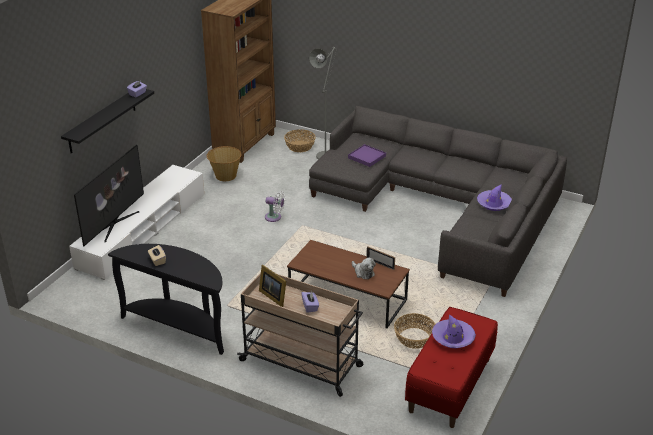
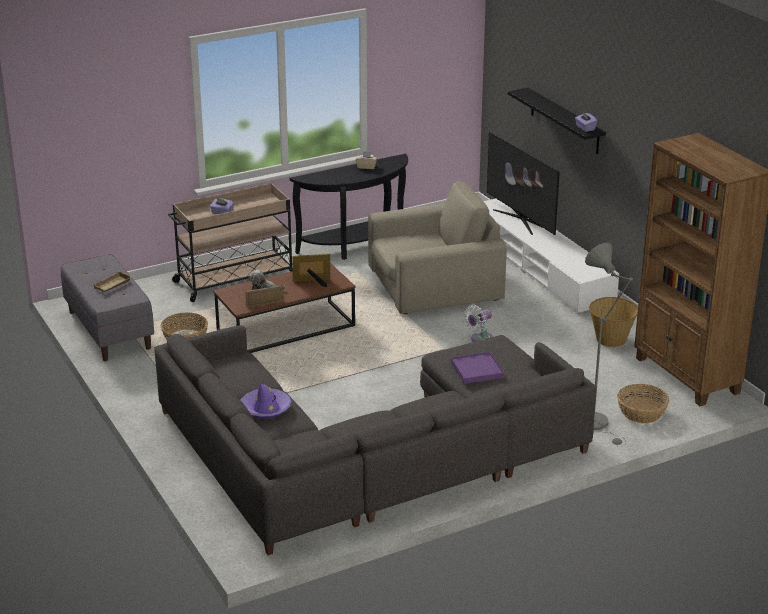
camera: 125 degrees right, 5 degrees down
picture frame [259,265,286,307] -> picture frame moved to [292,254,330,287]
red bench [405,307,498,428] -> grey bench [61,254,154,361]
purple hat [432,314,476,348] -> beige tray [92,271,132,292]
none -> beige armchair [368,181,507,314]

